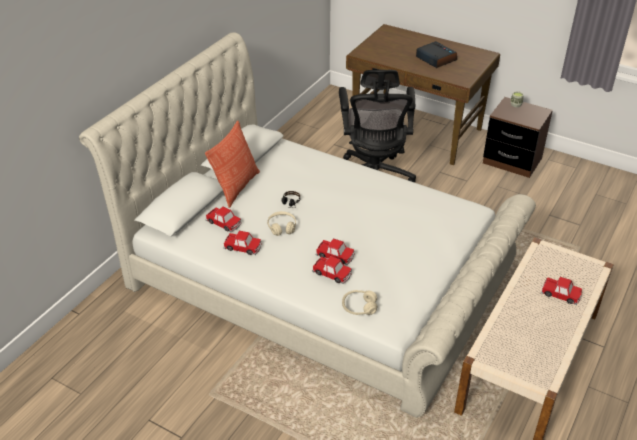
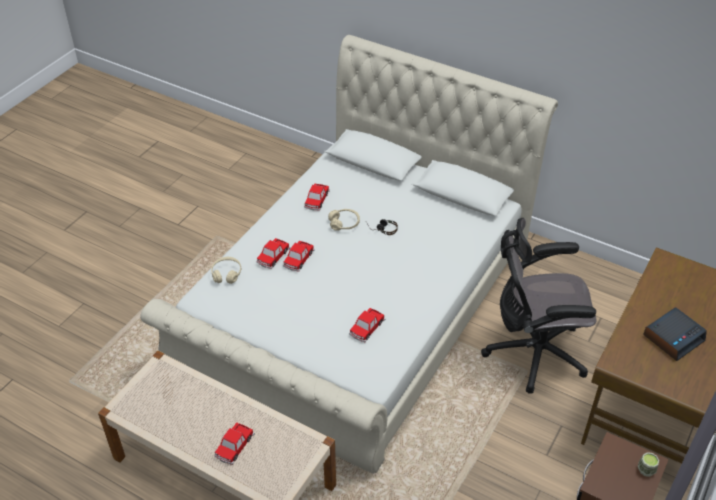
camera: 90 degrees right, 5 degrees up
orange pillow [205,121,260,208] -> none
toy car [205,207,242,232] -> toy car moved to [349,308,385,342]

